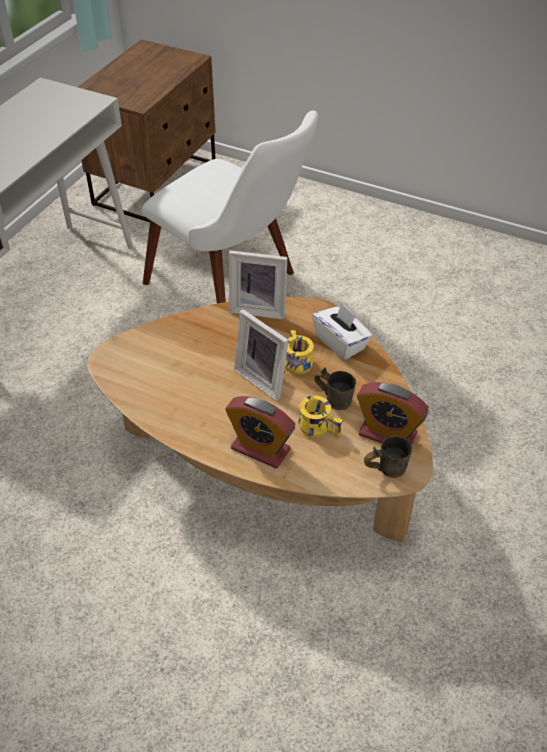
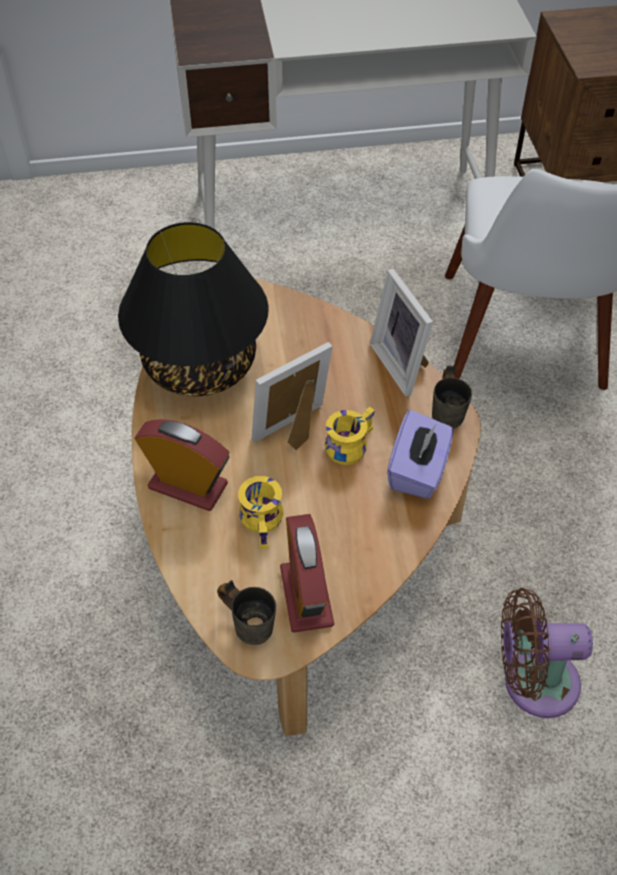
camera: 55 degrees right, 5 degrees up
alarm clock [225,396,295,468] -> alarm clock turned 120 degrees clockwise [135,419,230,511]
picture frame [234,309,289,401] -> picture frame turned 45 degrees clockwise [252,342,333,450]
white tissue box [312,303,372,360] -> purple tissue box [387,410,454,499]
grey mug [314,367,356,410] -> grey mug moved to [432,366,472,429]
none -> black table lamp [118,222,268,397]
none -> brown fan [501,588,593,718]

